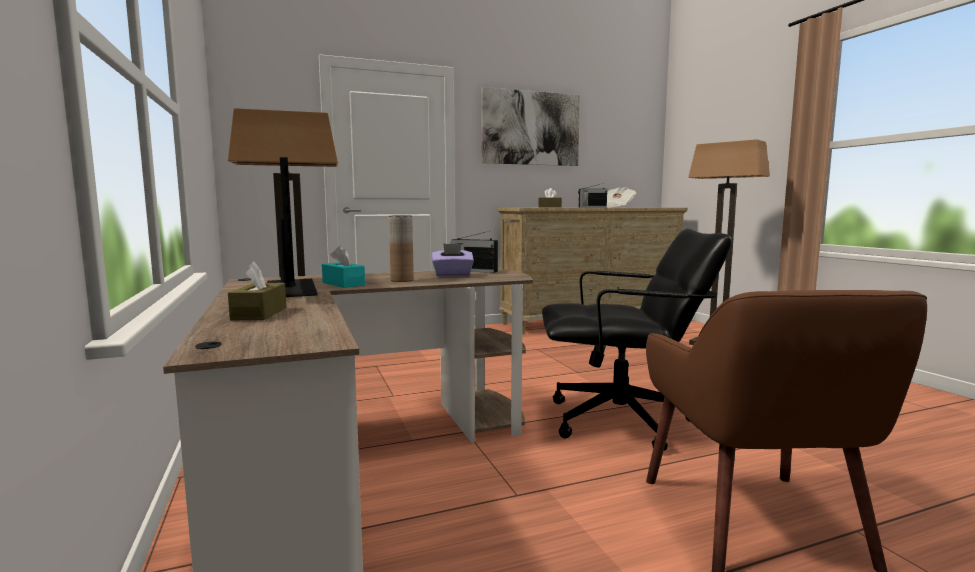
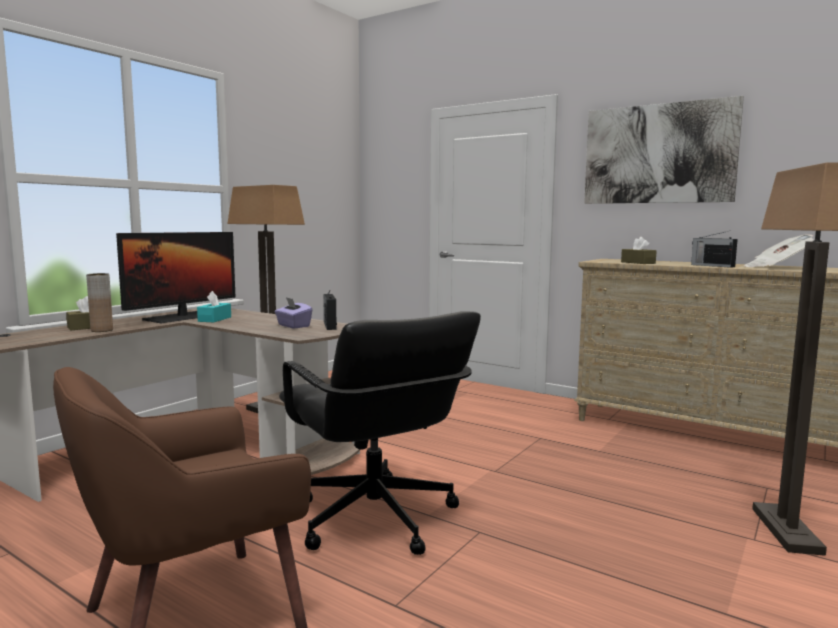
camera: 55 degrees right, 0 degrees up
brown vase [389,215,414,282] -> brown vase moved to [86,273,113,332]

